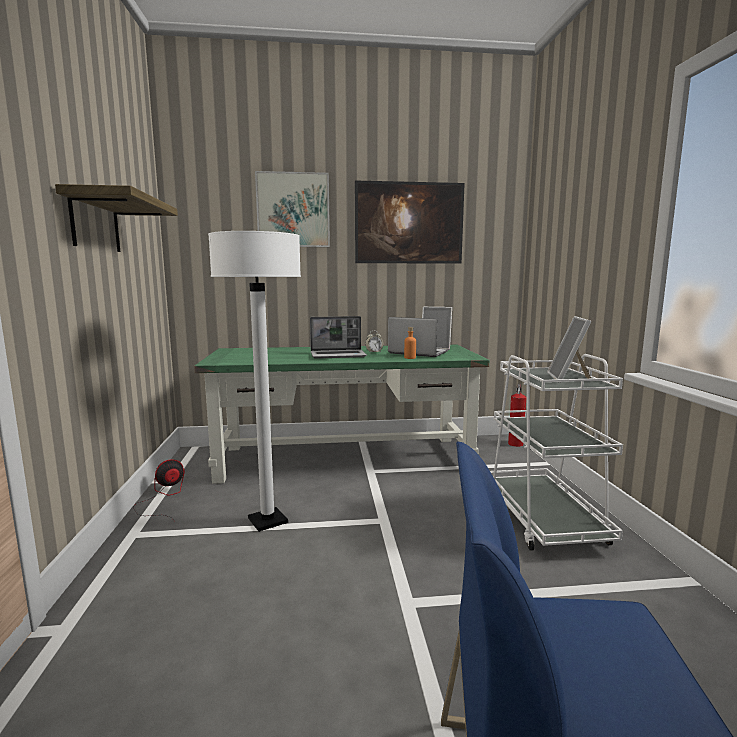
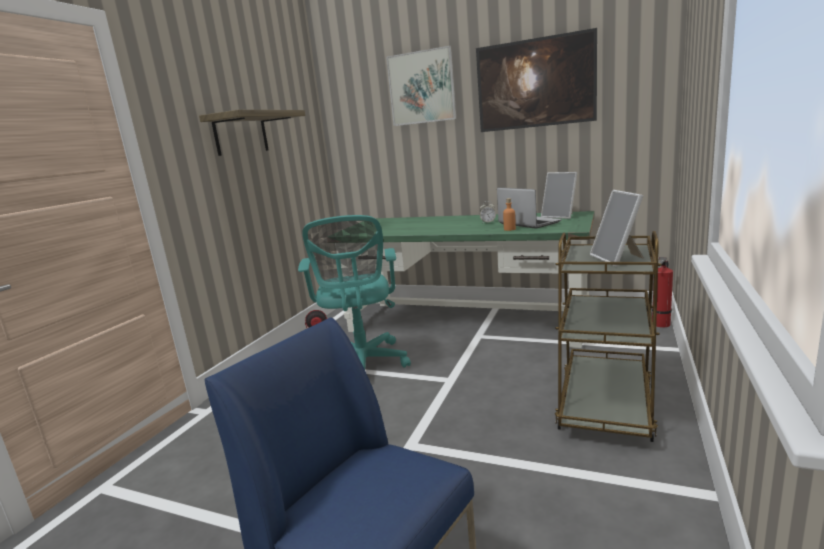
camera: 30 degrees right, 5 degrees up
white floor lamp [208,231,301,532] -> turquoise office chair [298,215,411,369]
laptop [310,316,367,359] -> none
white cart [490,354,623,551] -> brown cart [555,231,662,442]
picture frame [547,316,591,383] -> picture frame turned 45 degrees counterclockwise [590,190,644,267]

